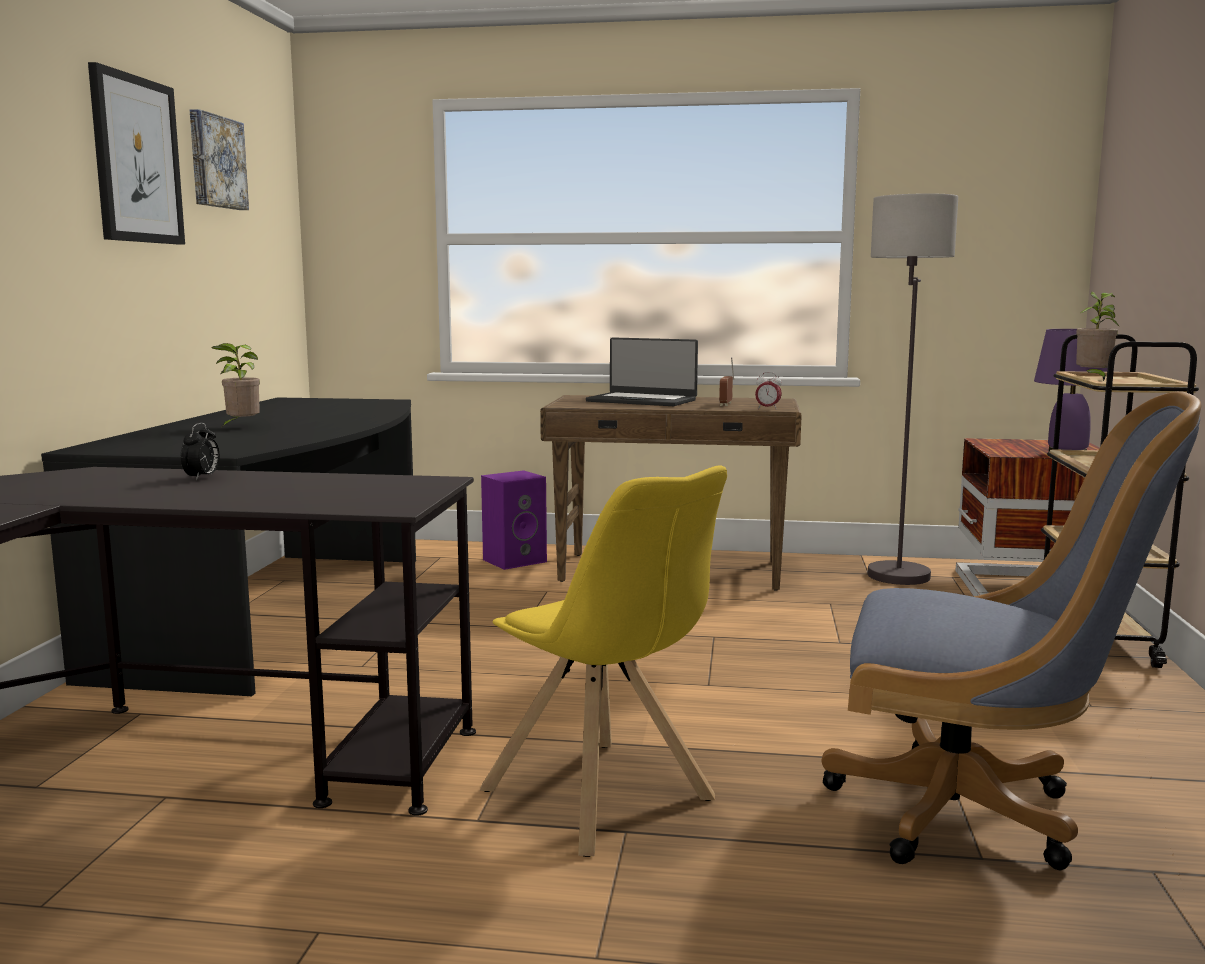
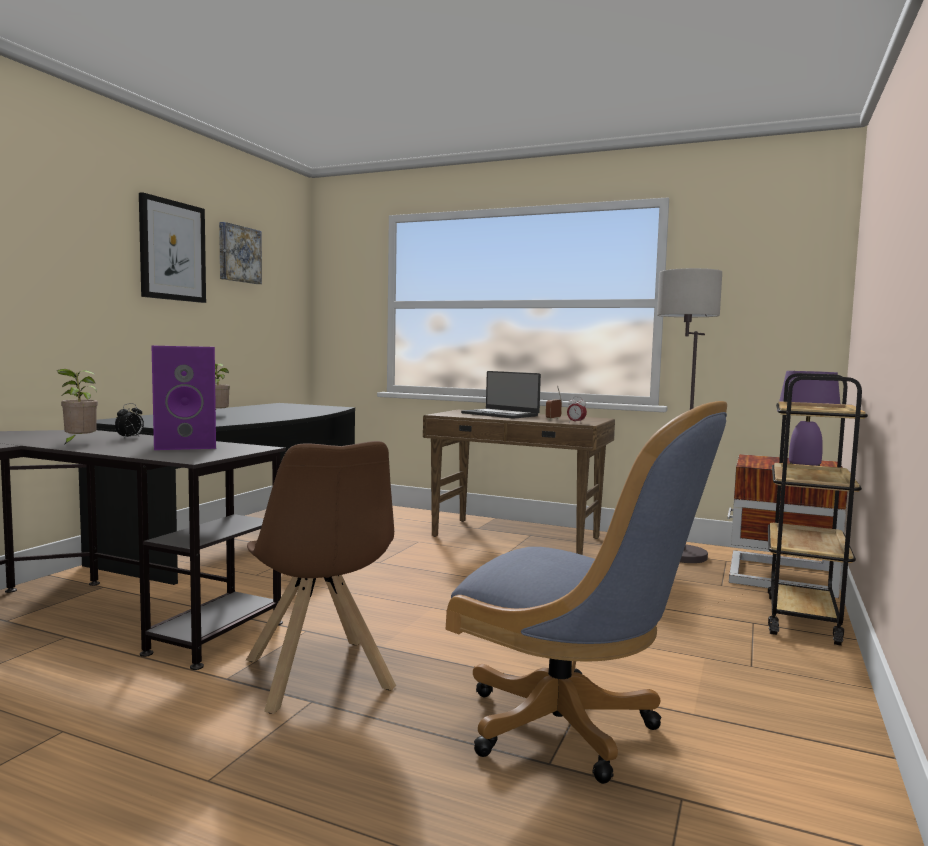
camera: 15 degrees right, 5 degrees down
yellow chair [480,466,727,857] -> brown chair [246,441,396,714]
purple speaker [481,470,547,570] -> purple speaker moved to [152,346,216,450]
potted plant [1076,291,1120,381] -> potted plant moved to [57,369,98,446]

